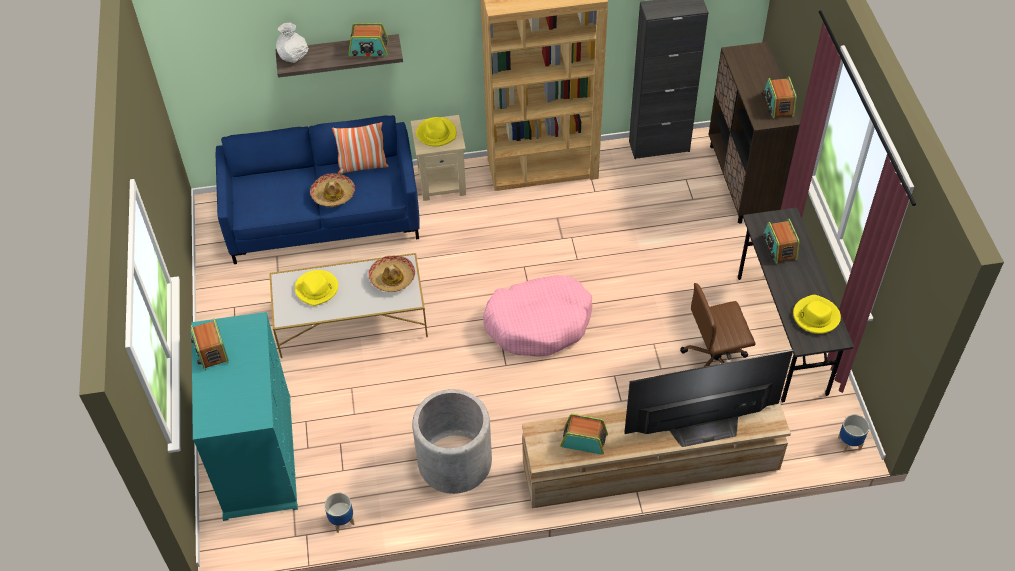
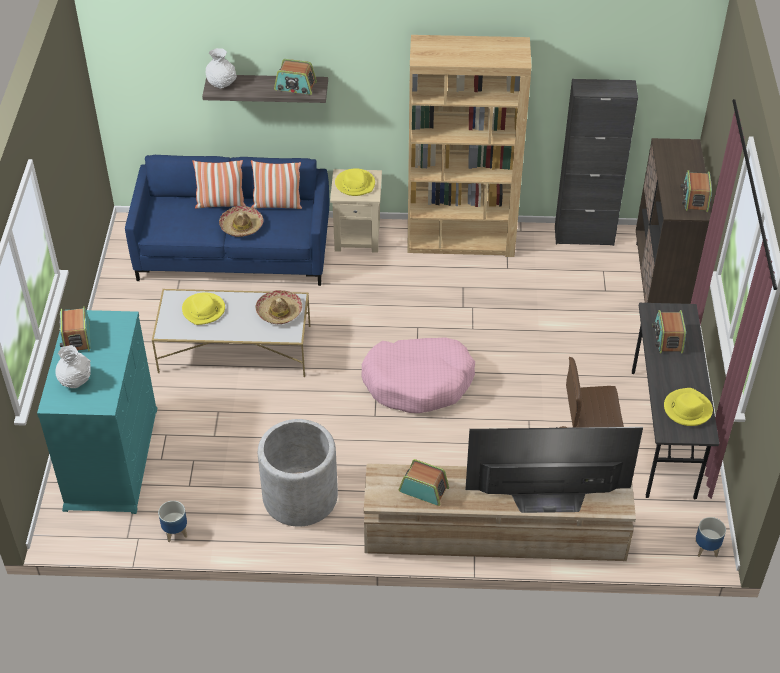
camera: 10 degrees right, 5 degrees down
none -> white vase [55,345,91,388]
none -> pillow [192,160,246,209]

